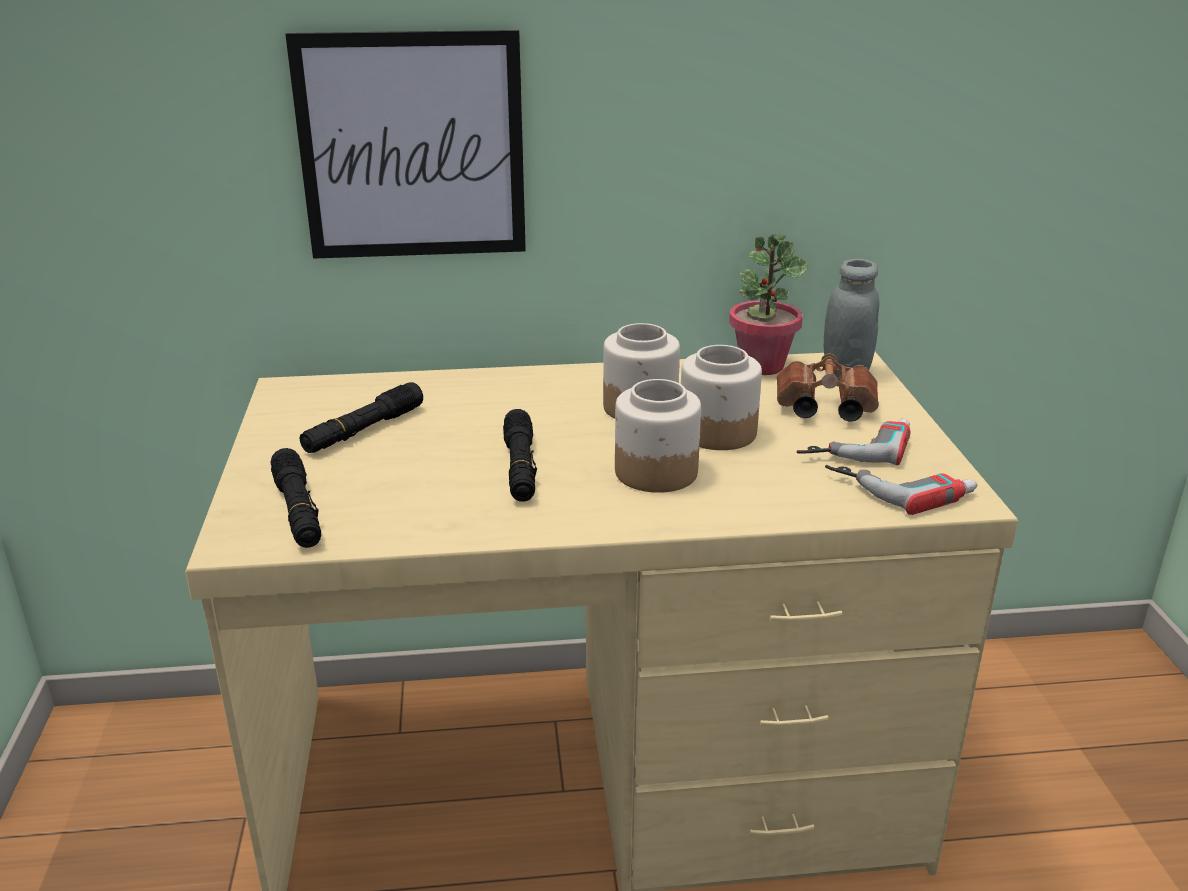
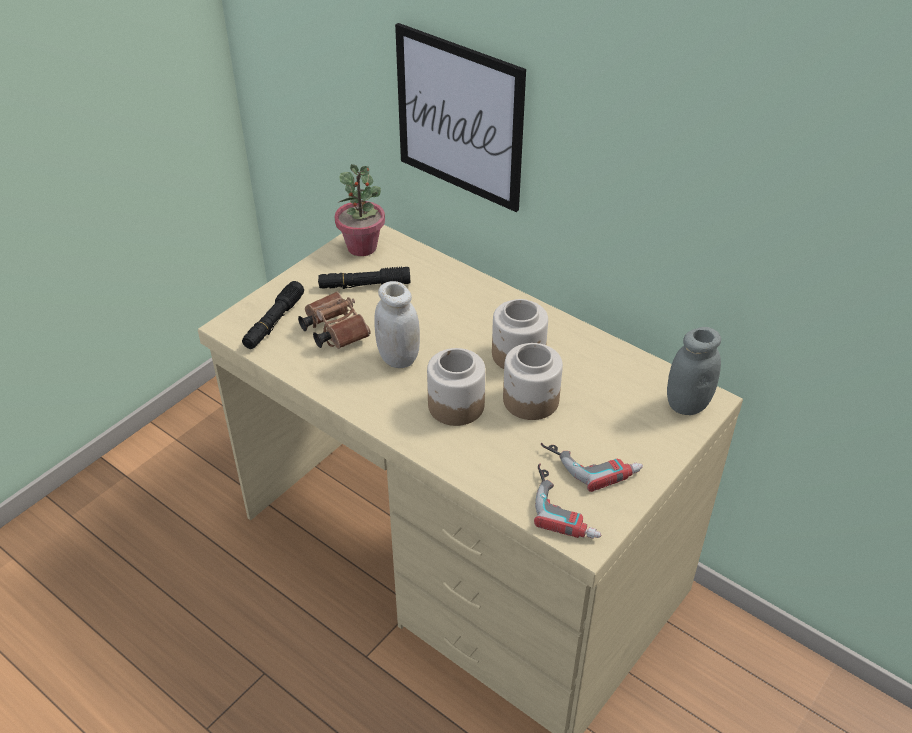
camera: 45 degrees right, 15 degrees up
black flashlight [503,409,537,502] -> white jar [374,281,420,368]
potted plant [729,234,808,375] -> potted plant moved to [335,164,385,256]
brown binoculars [777,354,879,422] -> brown binoculars moved to [298,292,371,349]

